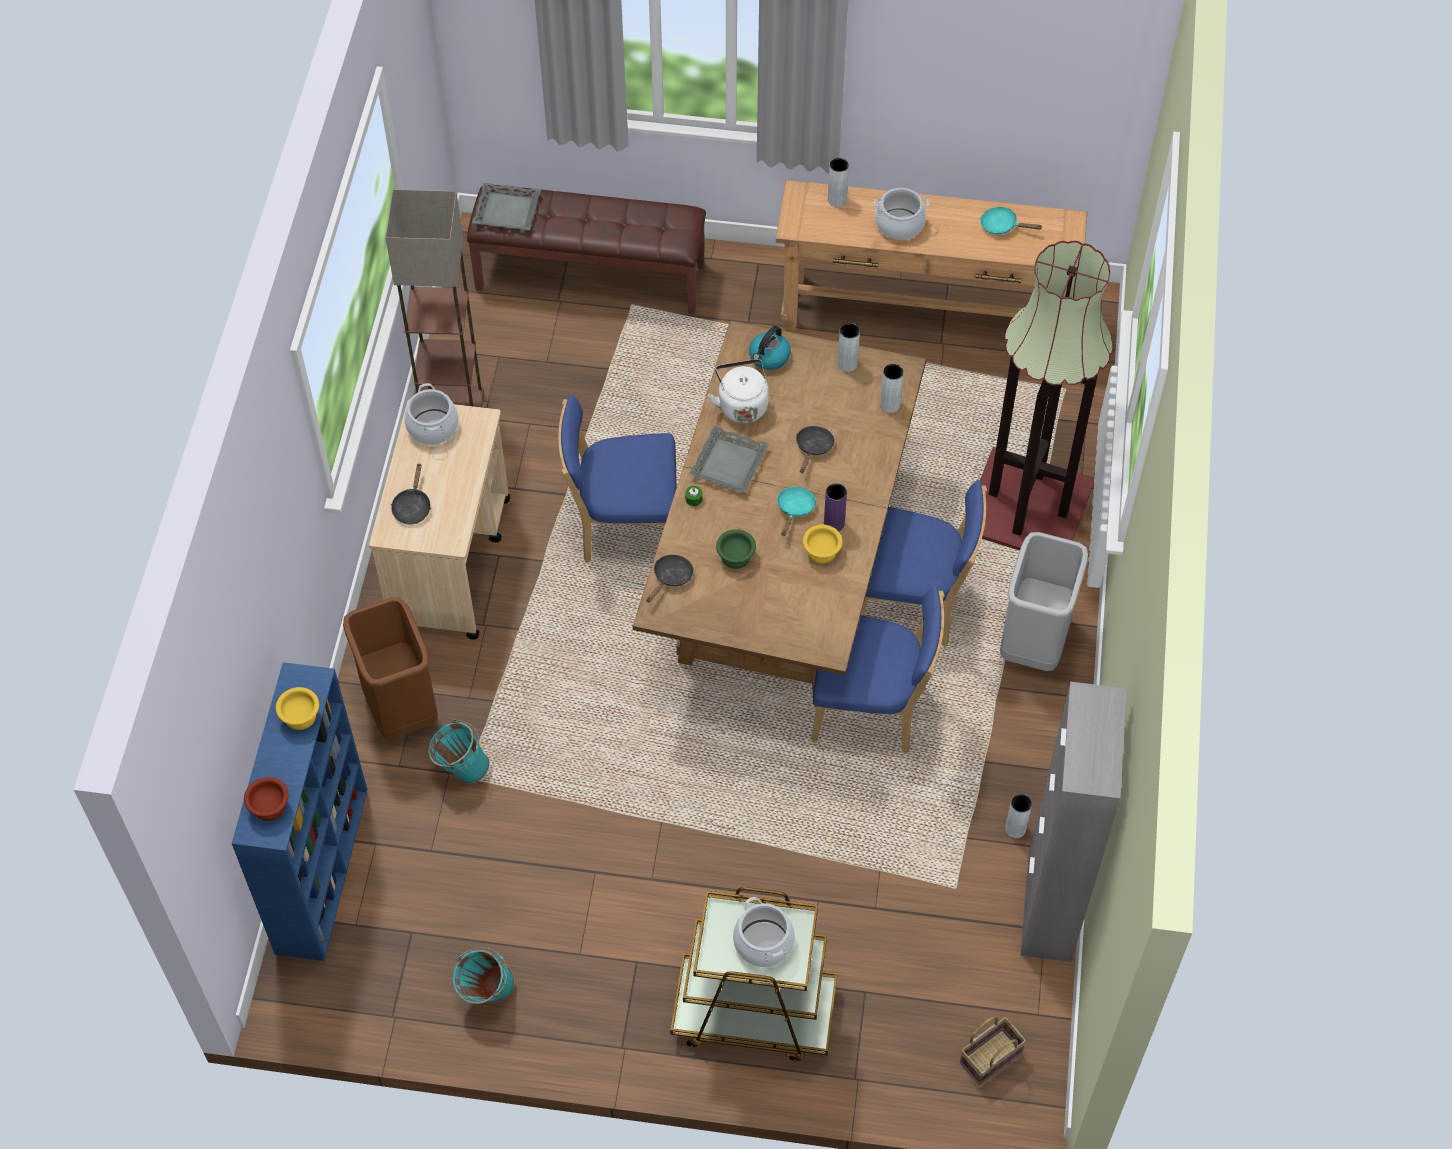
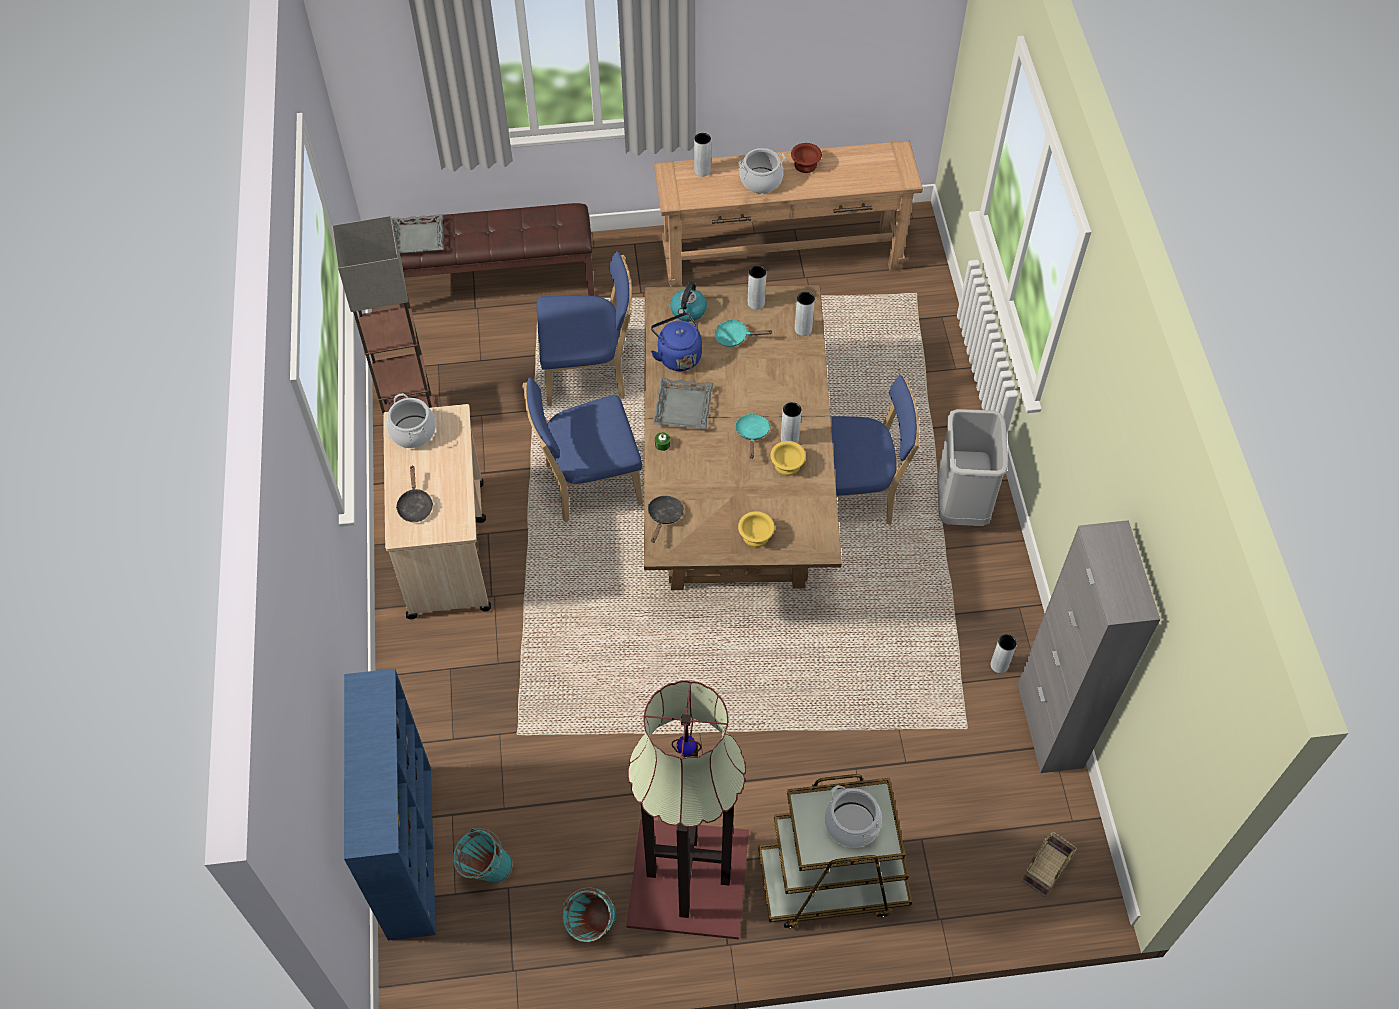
camera: 15 degrees left, 0 degrees up
brown bowl [244,777,289,821] -> brown bowl moved to [791,143,822,173]
yellow bowl [276,687,319,730] -> yellow bowl moved to [738,511,775,547]
brown trash can [343,597,438,739] -> none
turquoise bucket [428,719,490,783] -> turquoise bucket moved to [453,828,513,883]
white kettle [708,359,769,423] -> blue kettle [651,312,702,371]
green bowl [716,529,756,569] -> none
black frying pan [796,426,835,473] -> none
blue chair [812,585,944,753] -> blue chair moved to [536,251,632,406]
purple vase [824,483,847,531] -> grey vase [781,402,802,443]
turquoise frying pan [980,207,1043,235] -> turquoise frying pan moved to [715,319,773,347]
floor lamp [980,241,1113,551] -> floor lamp moved to [626,680,749,939]

